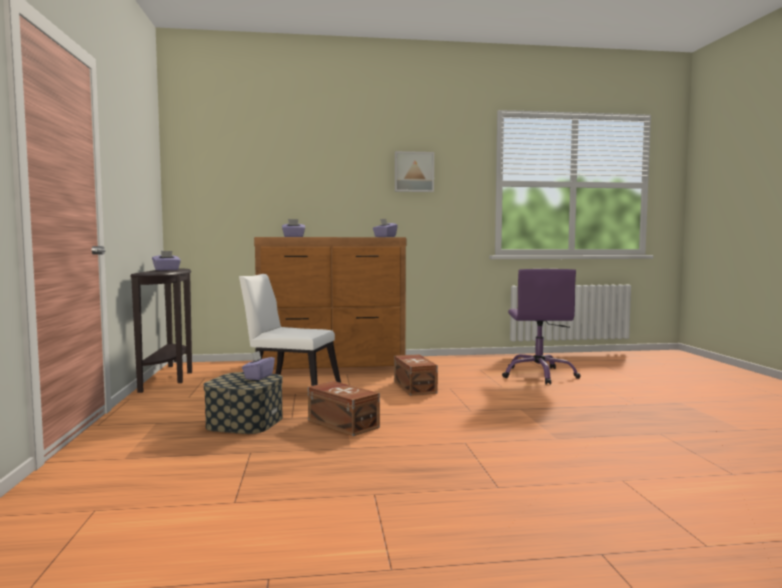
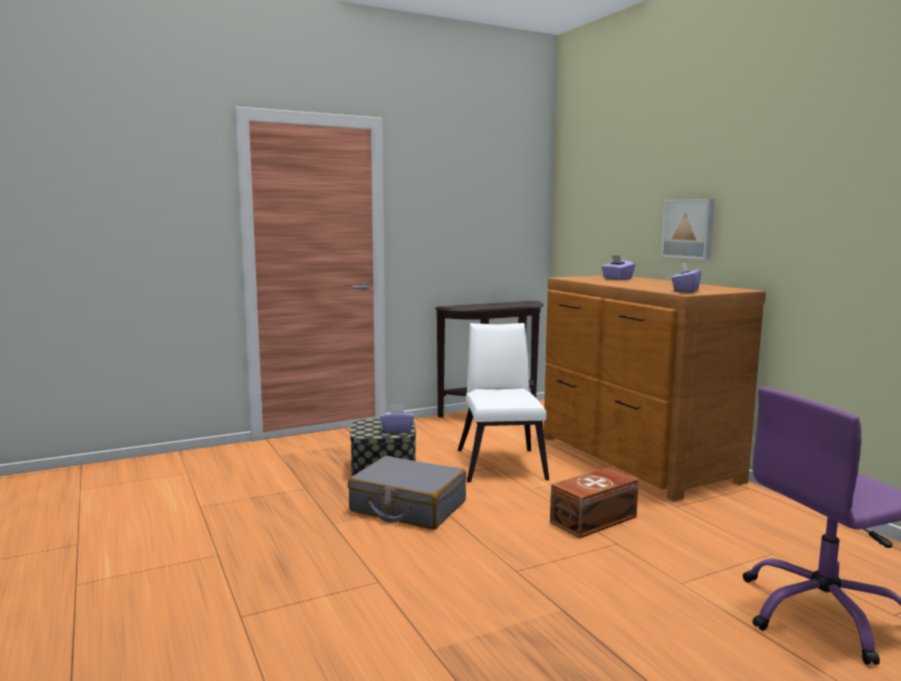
camera: 70 degrees right, 5 degrees up
purple tissue box [152,251,181,271] -> none
brown storage box [308,381,380,436] -> grey suitcase [348,456,466,529]
picture [395,151,434,192] -> picture moved to [661,199,714,260]

